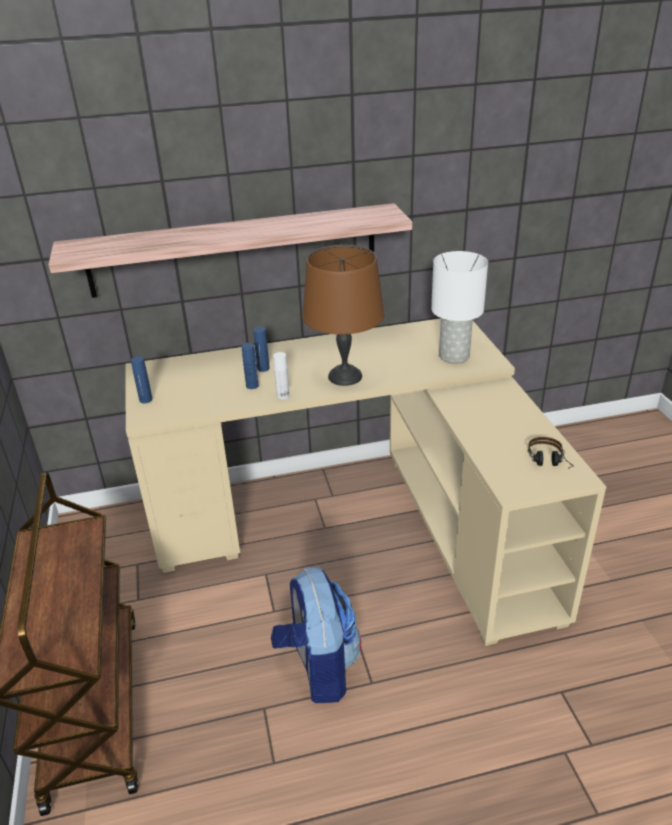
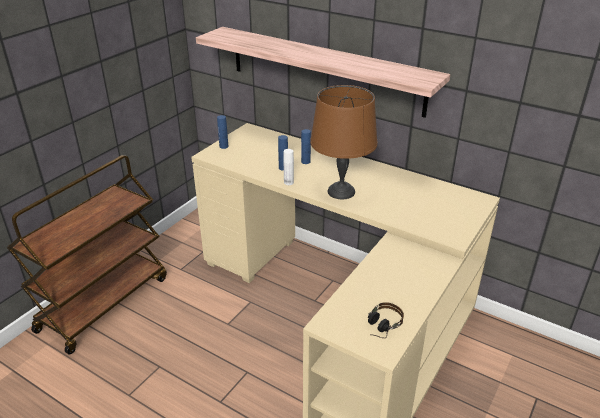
camera: 45 degrees right, 0 degrees up
backpack [271,567,361,703] -> none
white table lamp [431,251,488,364] -> none

